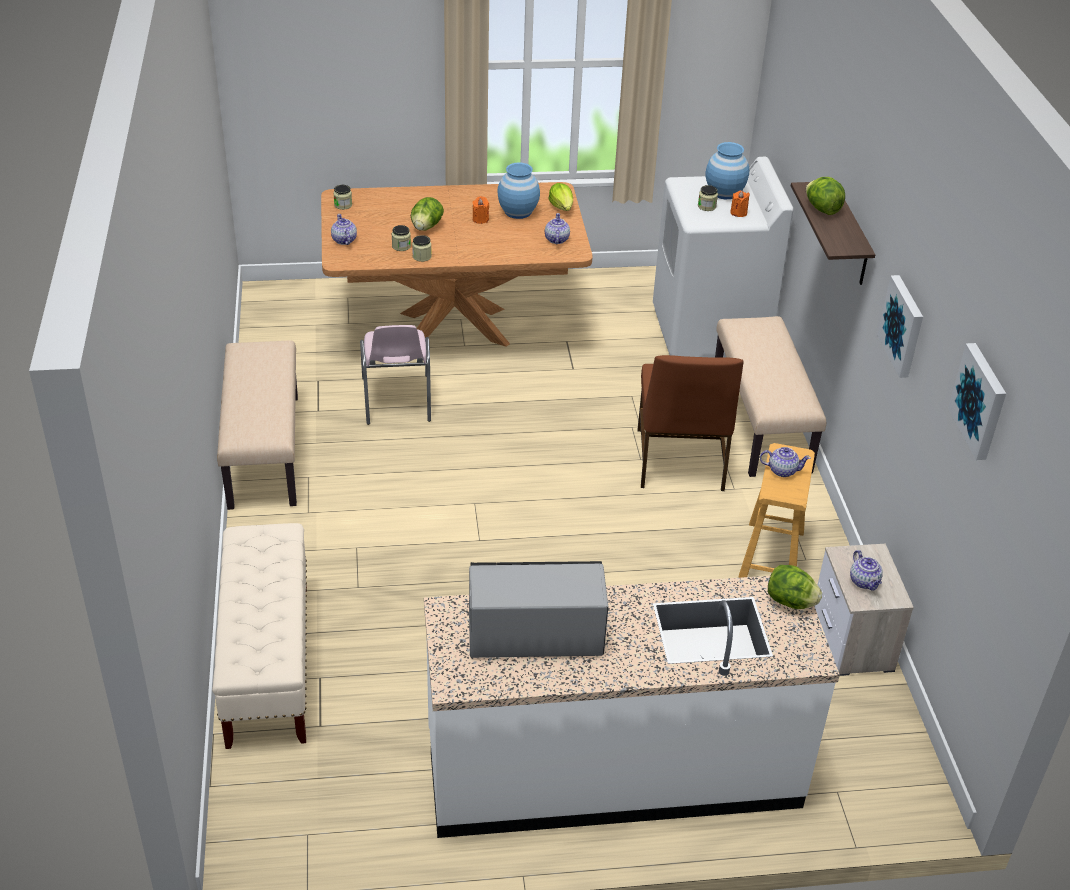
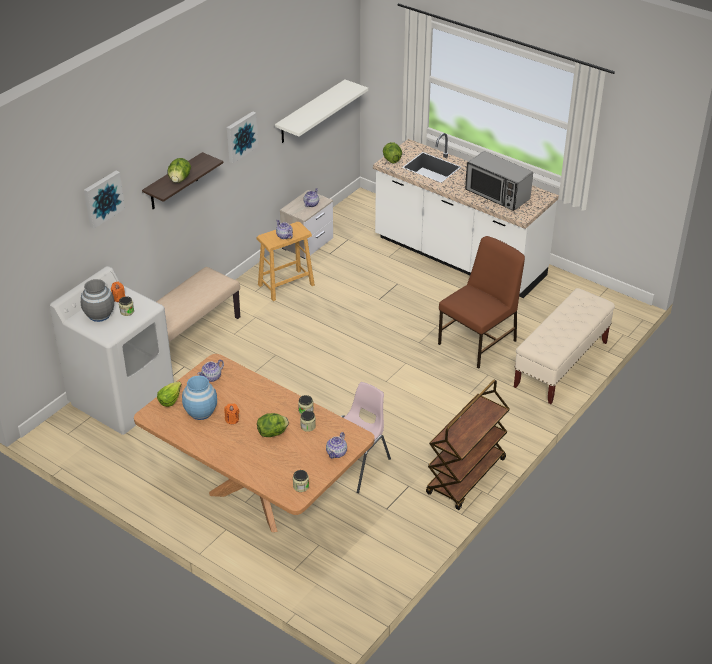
camera: 135 degrees left, 0 degrees up
beige bench [217,340,298,510] -> brown cart [426,380,509,510]
brown chair [638,355,744,491] -> brown chair moved to [438,236,525,369]
blue vase [706,142,749,199] -> grey vase [81,279,114,322]
picture [948,343,1006,460] -> picture moved to [84,171,125,229]
none -> white shelf [275,80,368,143]

